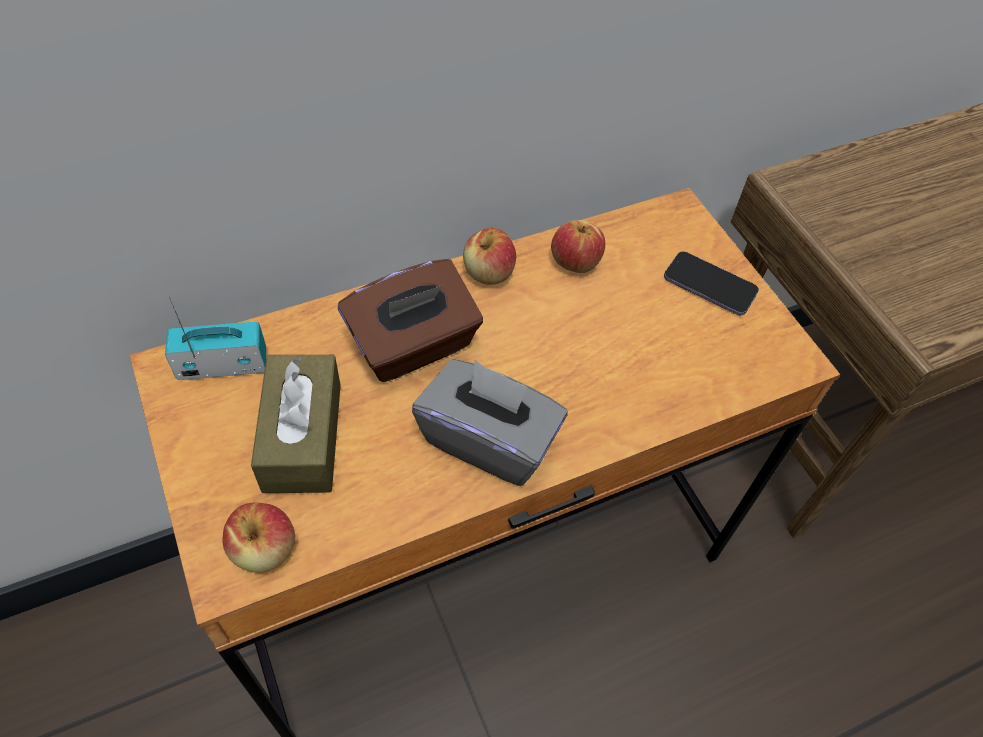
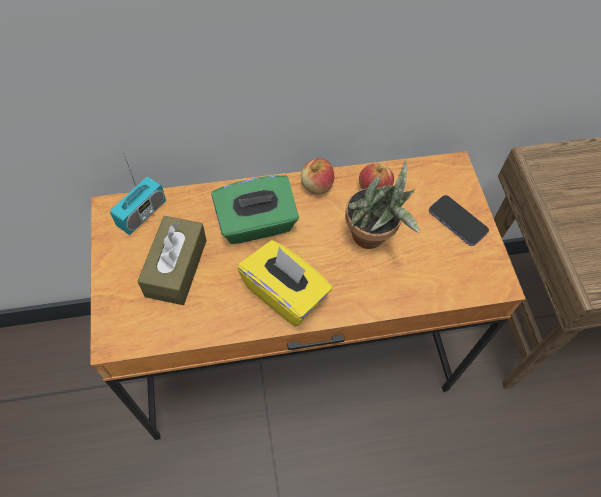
camera: 15 degrees right, 5 degrees up
radio [165,297,266,380] -> radio turned 120 degrees clockwise [110,152,166,235]
apple [223,503,295,573] -> none
brown tissue box [338,259,483,382] -> green tissue box [212,175,299,244]
grey tissue box [412,359,567,486] -> yellow tissue box [237,240,333,327]
none -> potted plant [345,160,420,249]

